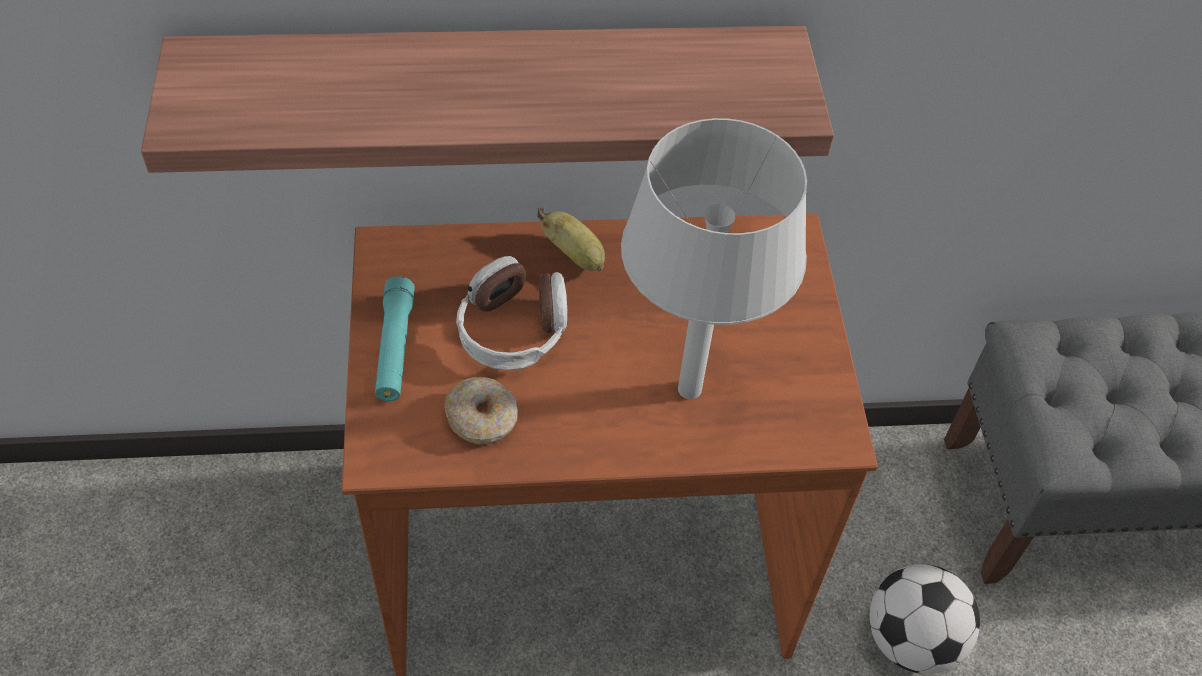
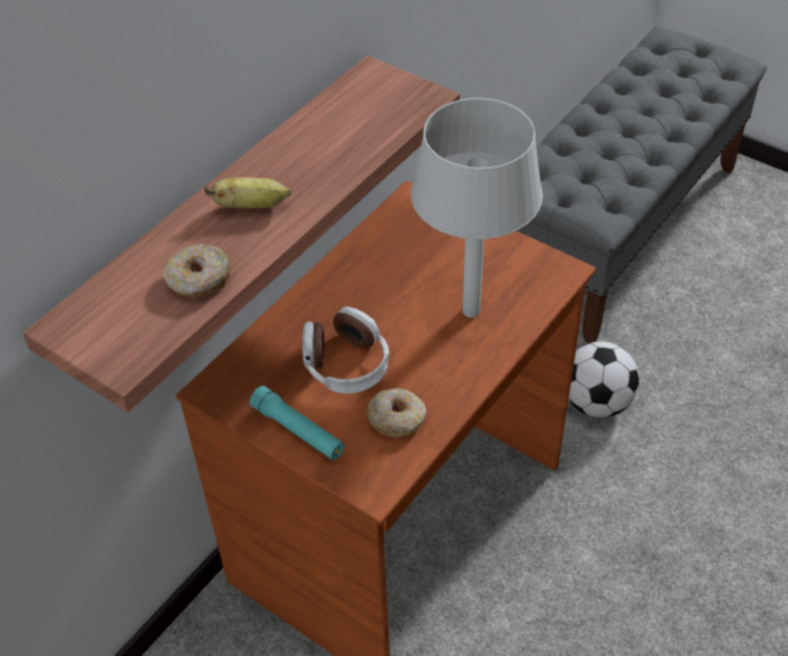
camera: 45 degrees left, 5 degrees down
banana [537,207,605,271] -> banana moved to [204,177,291,208]
none -> donut [163,244,230,297]

